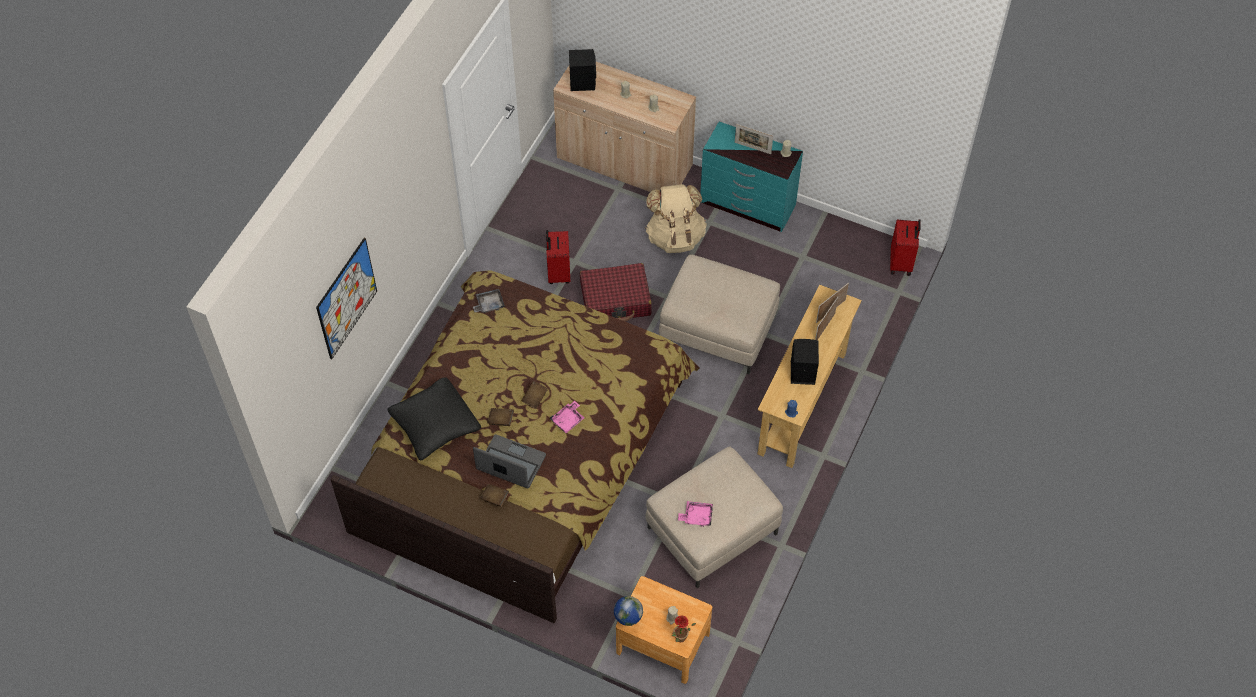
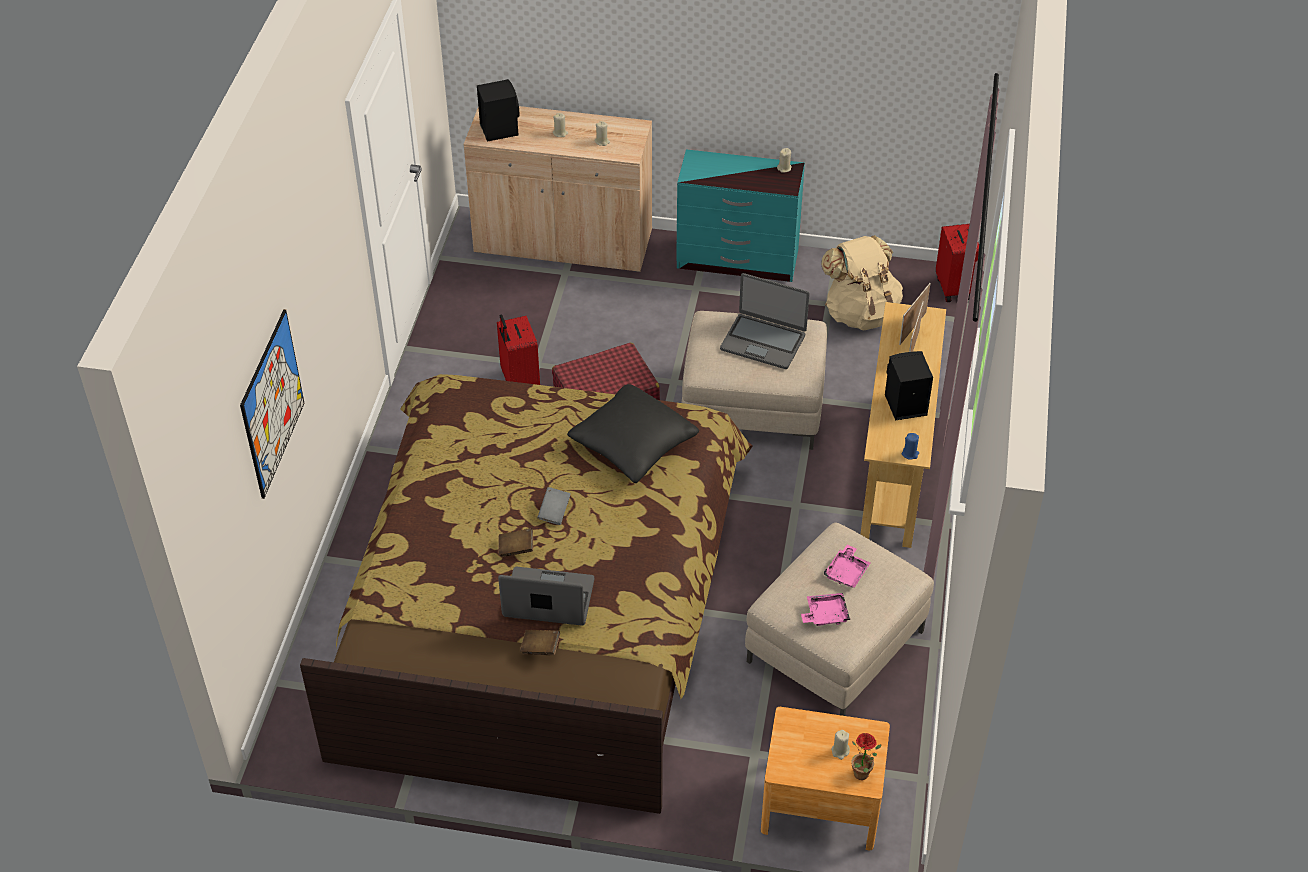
camera: 15 degrees left, 10 degrees down
black pillow [387,377,481,461] -> black pillow moved to [567,384,699,483]
grey tray [473,289,505,313] -> none
brown book [521,381,548,409] -> grey book [537,487,571,525]
pink tray [550,401,584,433] -> pink tray moved to [824,544,870,588]
globe [614,596,643,626] -> none
beige backpack [645,184,707,253] -> beige backpack moved to [821,235,903,330]
picture frame [735,124,773,154] -> none
none -> laptop [720,273,810,369]

